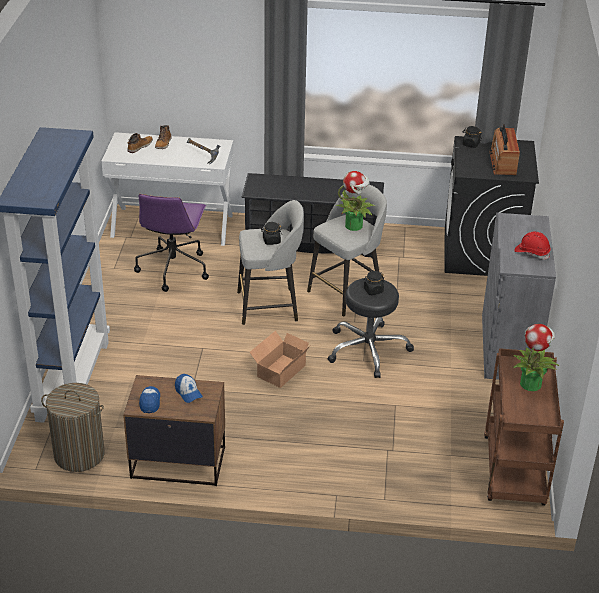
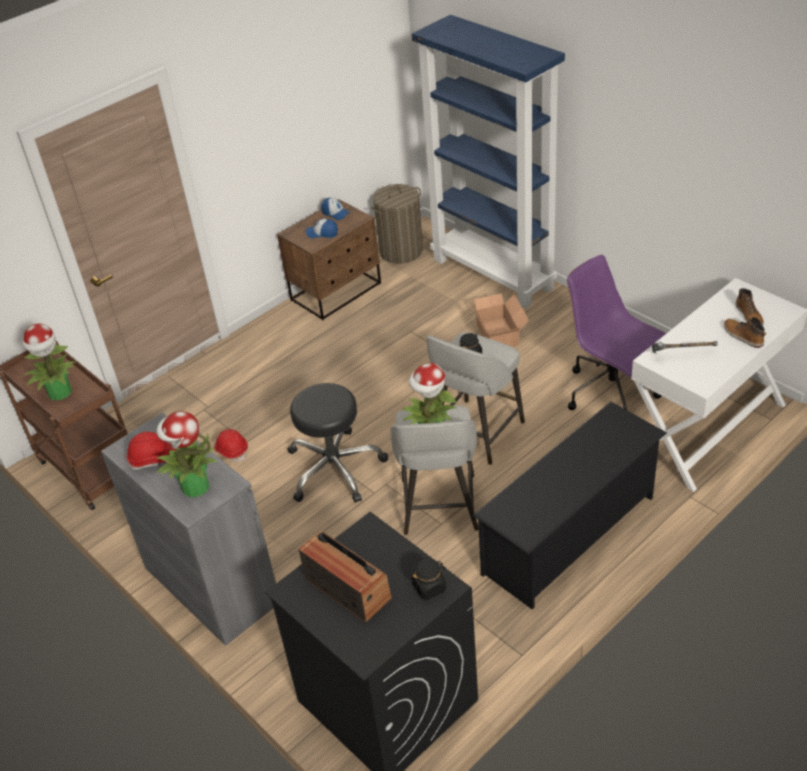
camera: 135 degrees right, 5 degrees up
cardboard box [250,331,310,388] -> cardboard box moved to [471,293,529,347]
black jar [363,271,385,295] -> none
none -> potted plant [156,411,218,497]
none -> red hard hat [214,429,248,462]

